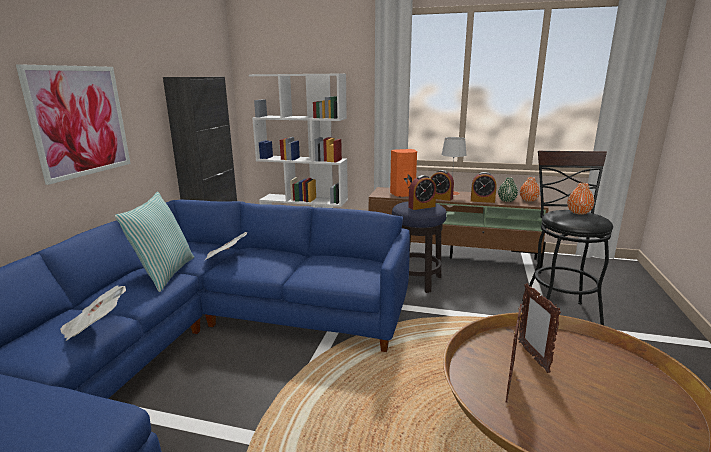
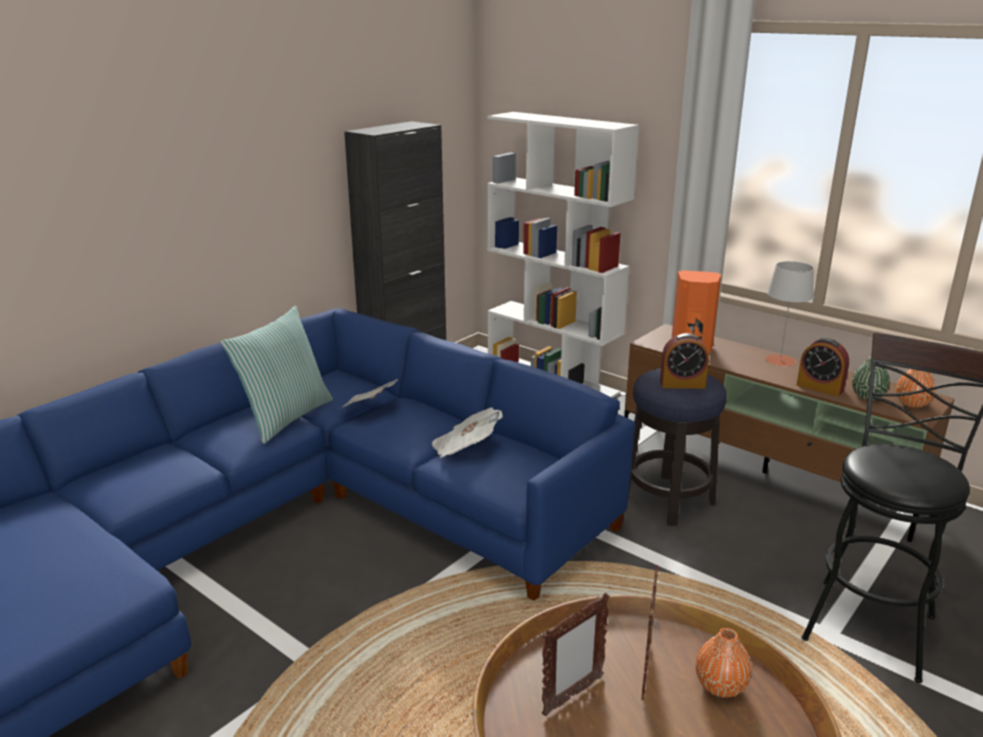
camera: 25 degrees right, 5 degrees up
picture [16,64,130,185] -> none
newspaper [60,285,126,341] -> newspaper moved to [432,407,503,458]
alarm clock [430,170,454,201] -> none
orange vase [567,183,594,215] -> orange vase moved to [696,628,751,698]

